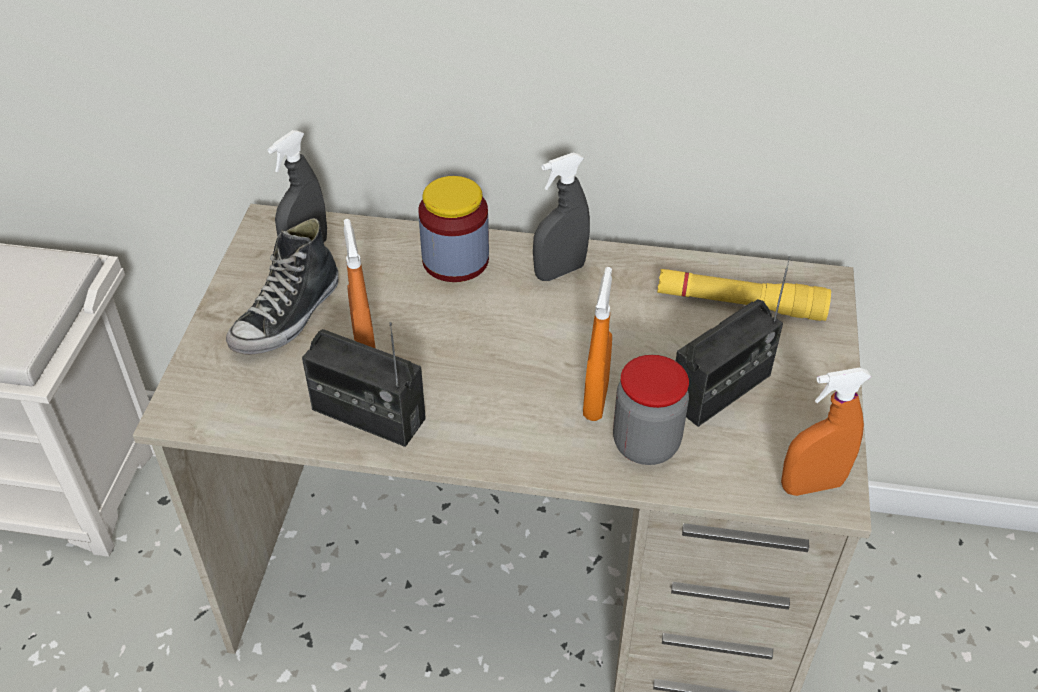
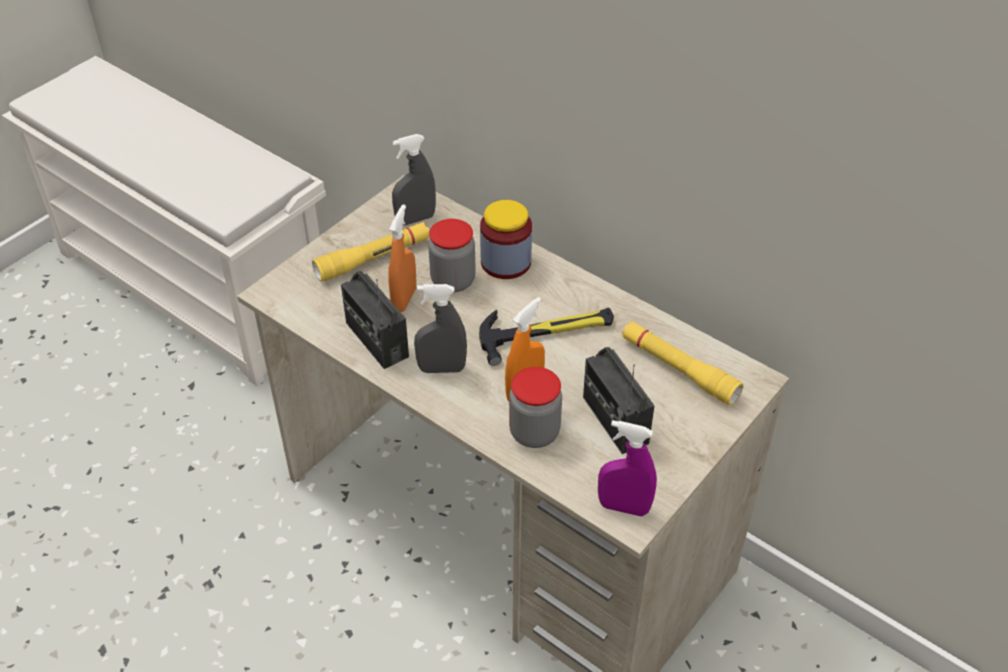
camera: 30 degrees right, 0 degrees up
shoe [226,218,339,355] -> yellow flashlight [312,222,429,282]
grey spray bottle [533,153,590,281] -> grey spray bottle moved to [414,284,467,373]
radio [676,256,790,427] -> radio turned 75 degrees clockwise [583,347,654,454]
orange spray bottle [781,368,871,496] -> purple spray bottle [598,420,657,516]
none -> jar [428,219,476,292]
none -> hammer [479,308,614,366]

